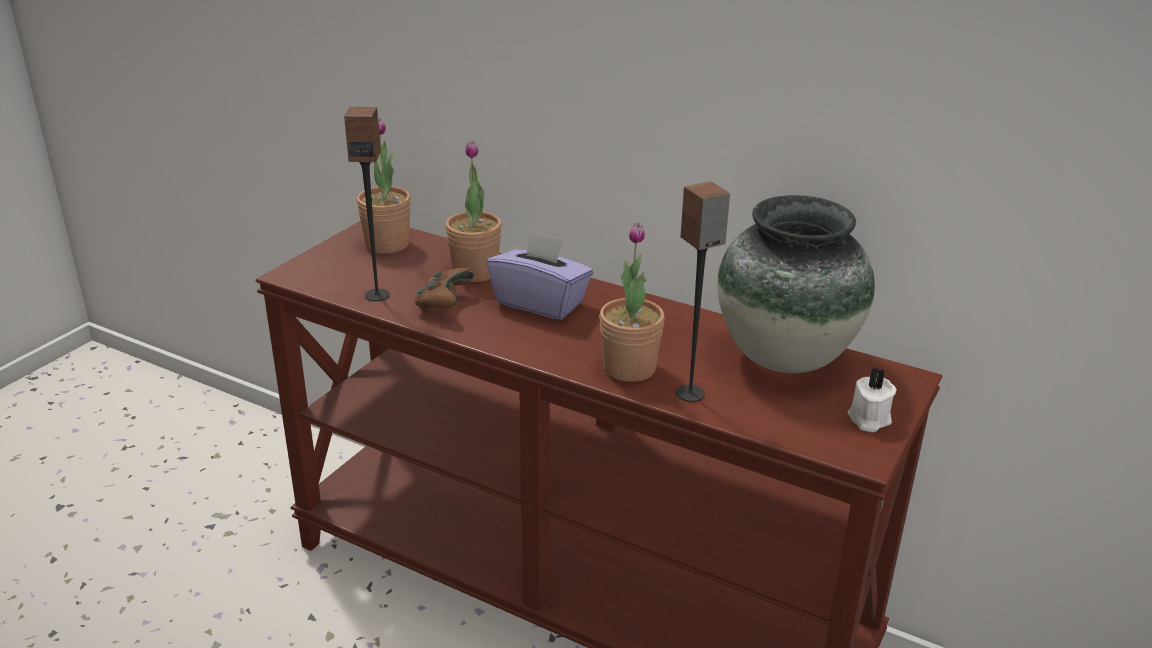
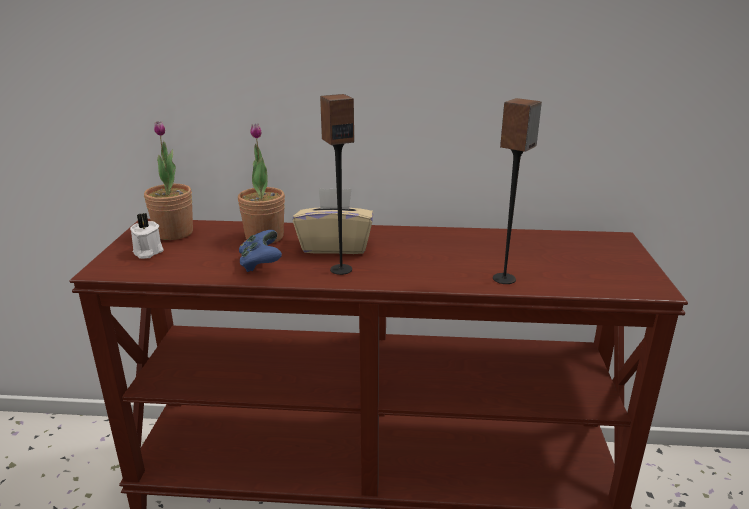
camera: 25 degrees left, 5 degrees down
speaker [344,107,390,301] -> speaker moved to [320,94,354,275]
brown game controller [415,268,474,313] -> blue game controller [239,230,282,272]
purple tissue box [487,230,593,320] -> beige tissue box [293,188,373,254]
potted plant [599,223,665,382] -> none
vase [717,195,875,373] -> none
white candle [848,368,897,432] -> white candle moved to [130,213,164,259]

